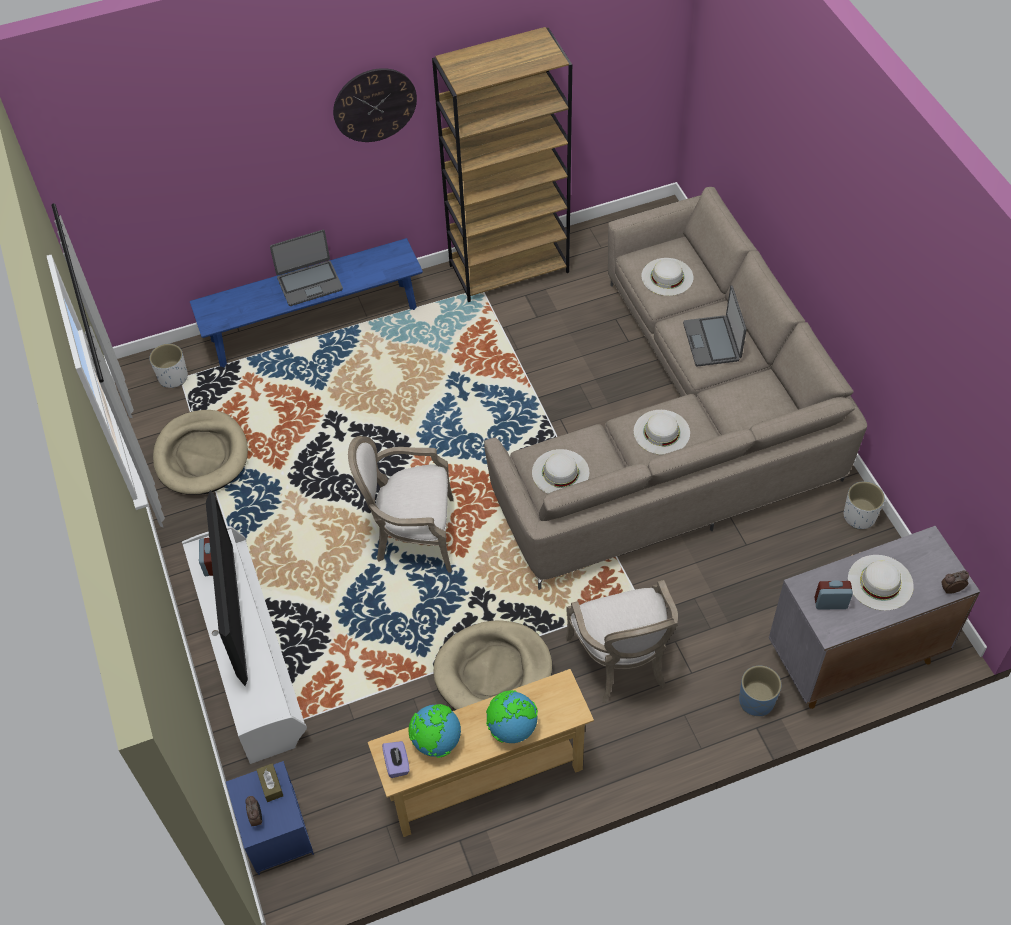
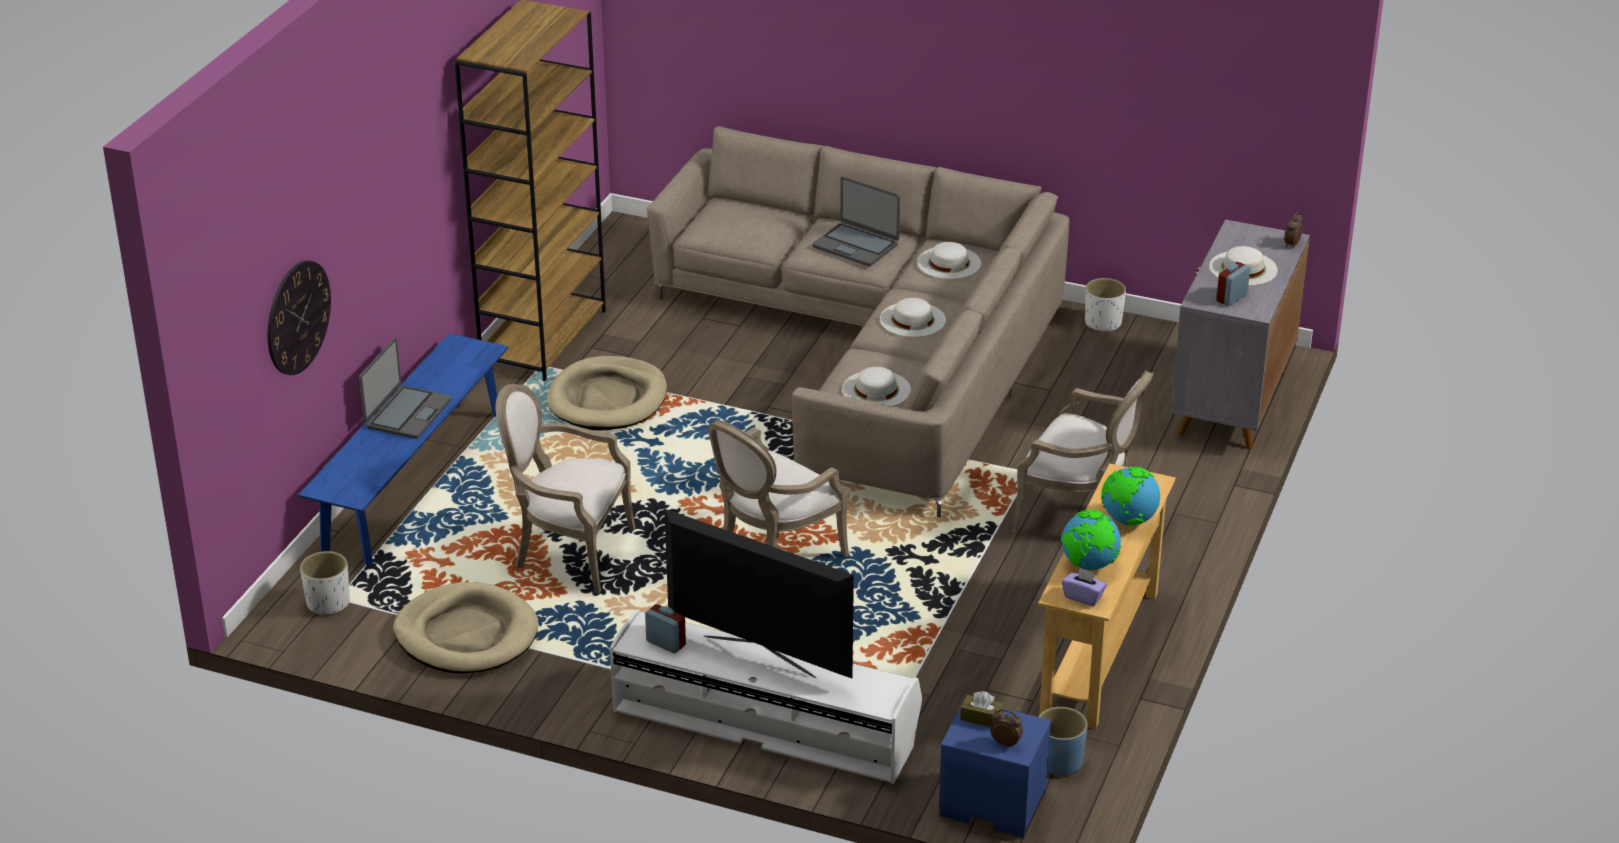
camera: 50 degrees left, 20 degrees down
wall clock [333,68,417,142] -> wall clock moved to [268,261,331,375]
beige dog bed [433,621,552,710] -> beige dog bed moved to [547,356,667,431]
white hat [641,258,693,296] -> white hat moved to [917,242,981,279]
blue planter [739,666,781,716] -> blue planter moved to [1038,707,1088,777]
none -> armchair [496,384,636,594]

